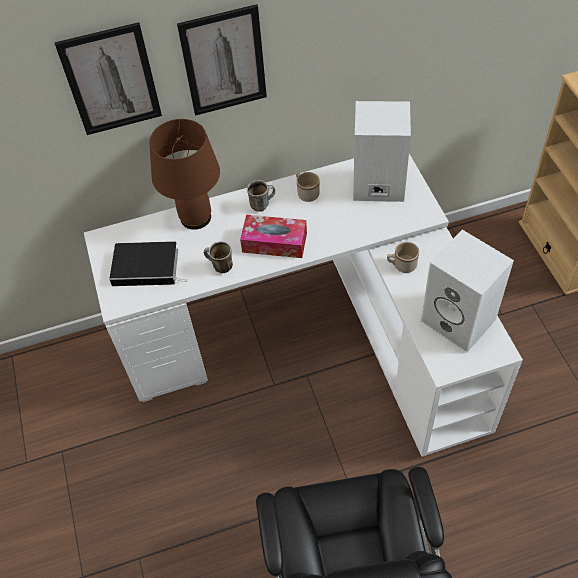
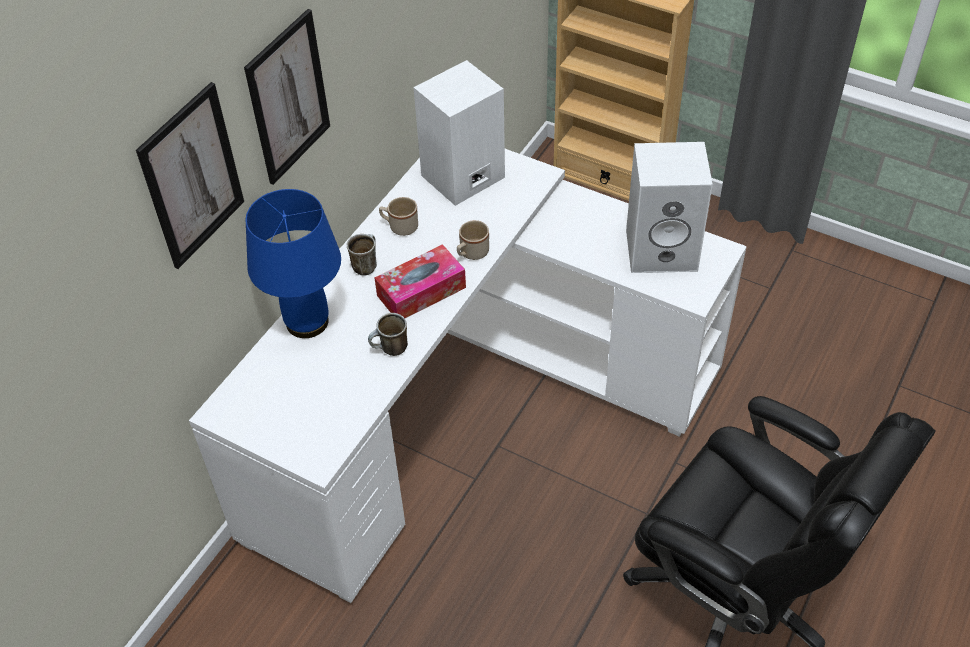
camera: 45 degrees left, 5 degrees down
book [109,241,187,286] -> none
brown table lamp [149,119,220,230] -> blue table lamp [246,189,341,338]
beige mug [387,242,419,273] -> beige mug moved to [457,220,489,260]

